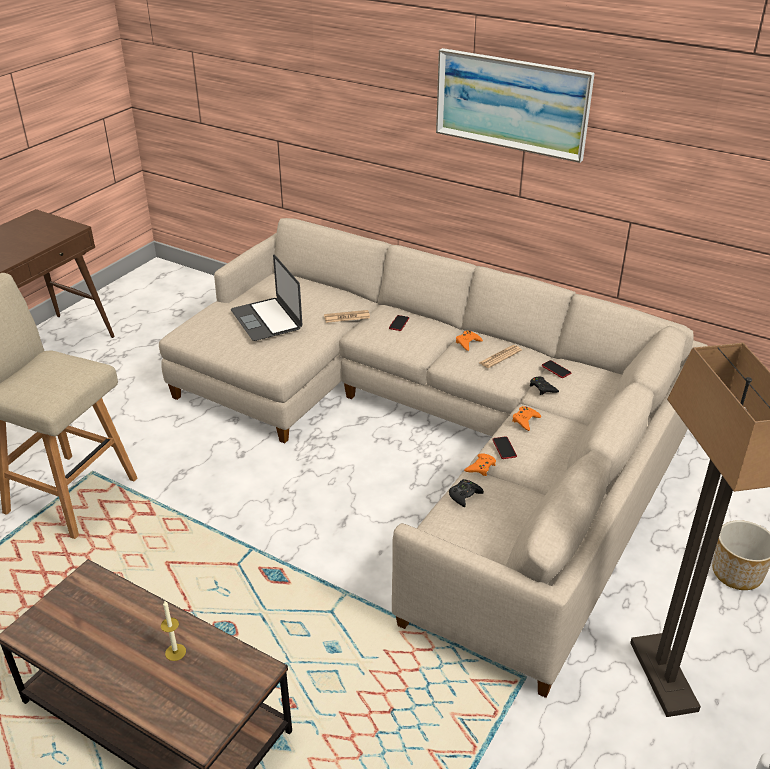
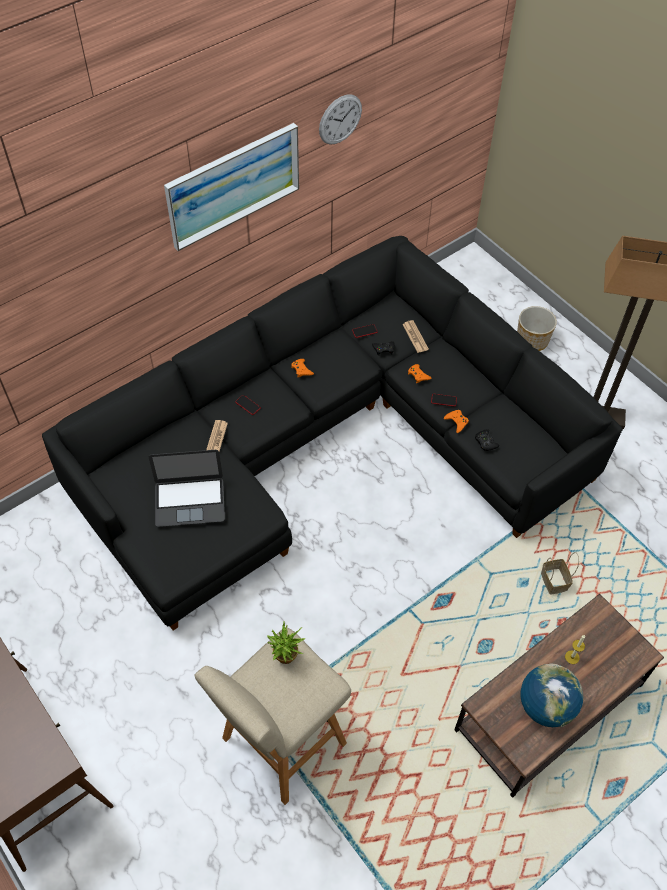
camera: 70 degrees left, 20 degrees up
beige sofa [159,218,708,698] -> black sofa [42,236,623,631]
newspaper [479,345,522,368] -> newspaper moved to [402,320,429,353]
none -> potted plant [266,621,305,664]
none -> wall clock [319,94,362,144]
none -> globe [521,664,583,727]
none -> basket [541,552,579,595]

